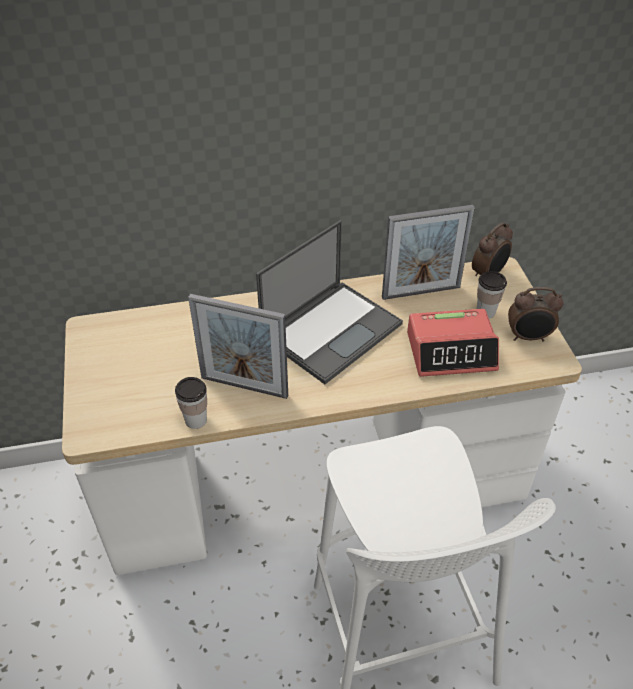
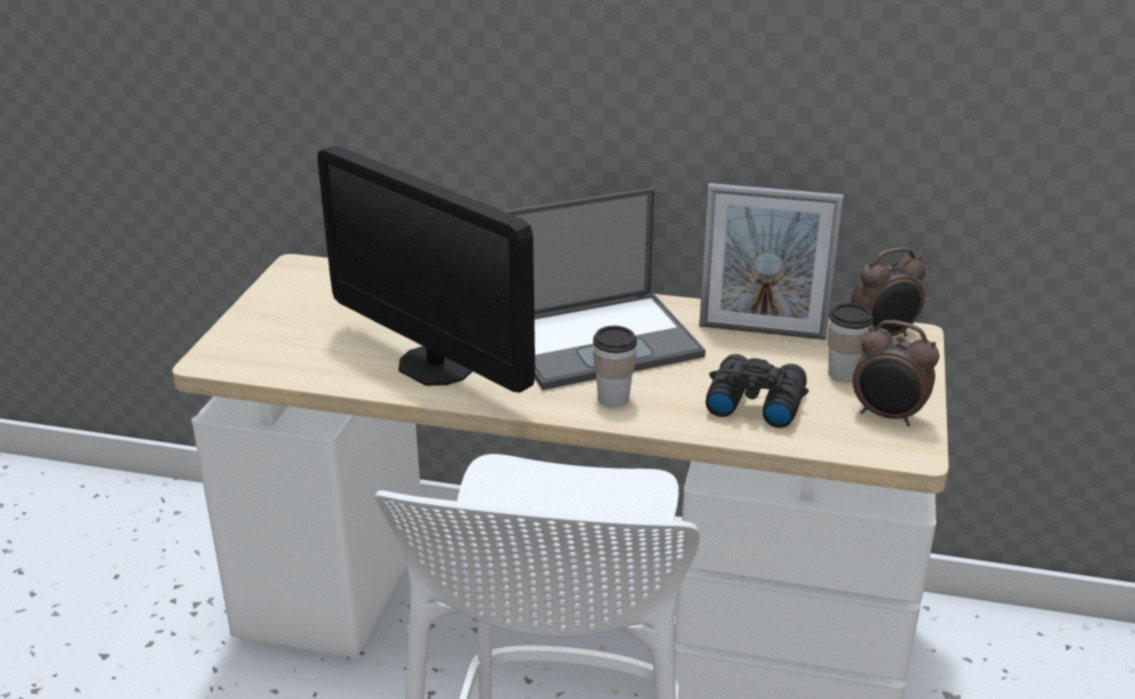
camera: 25 degrees right, 15 degrees down
cup [175,377,207,429] -> cup moved to [593,326,637,407]
picture frame [188,294,288,399] -> monitor [317,146,535,393]
alarm clock [407,309,499,377] -> black binoculars [706,354,809,428]

